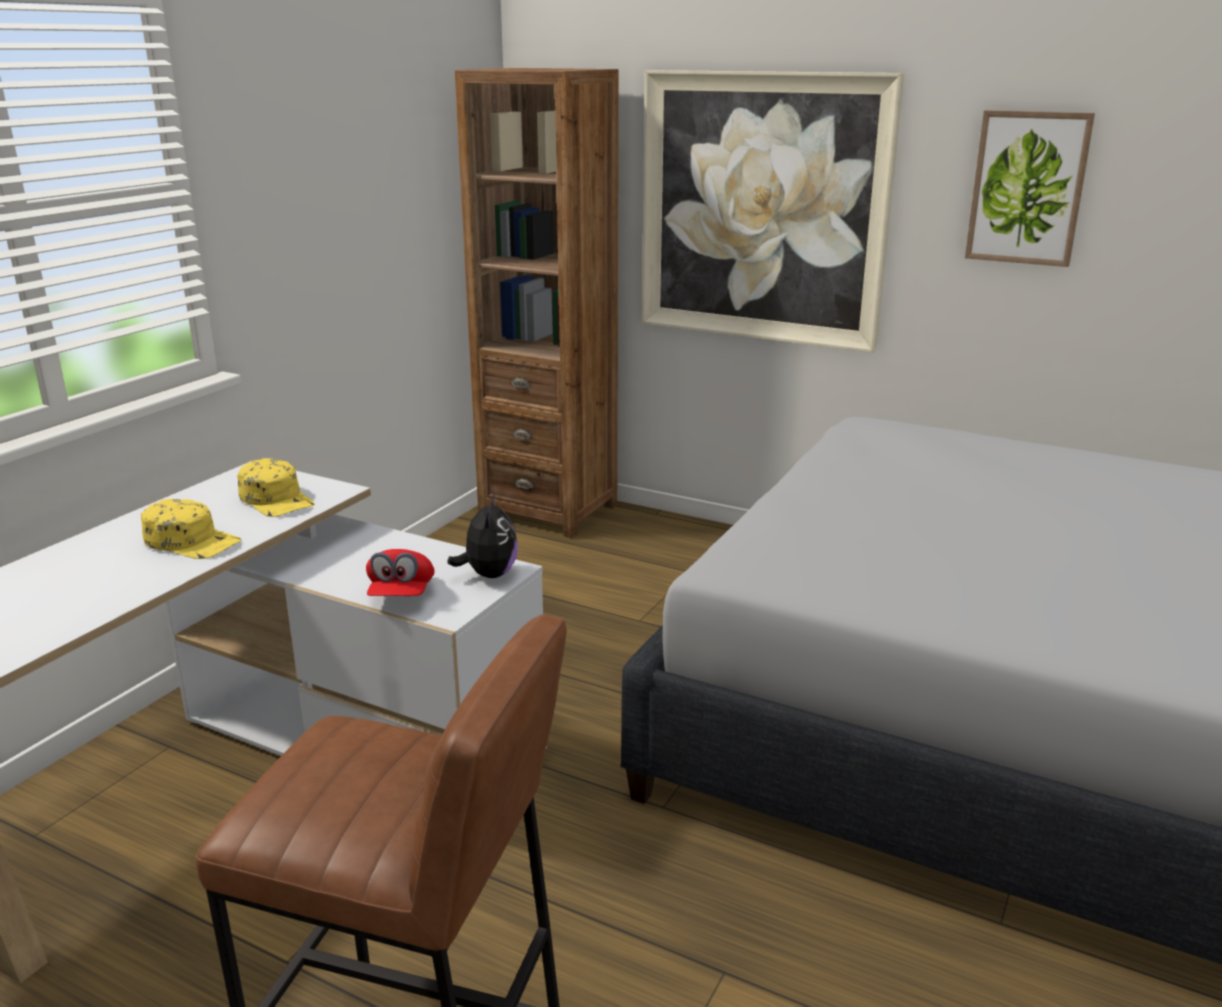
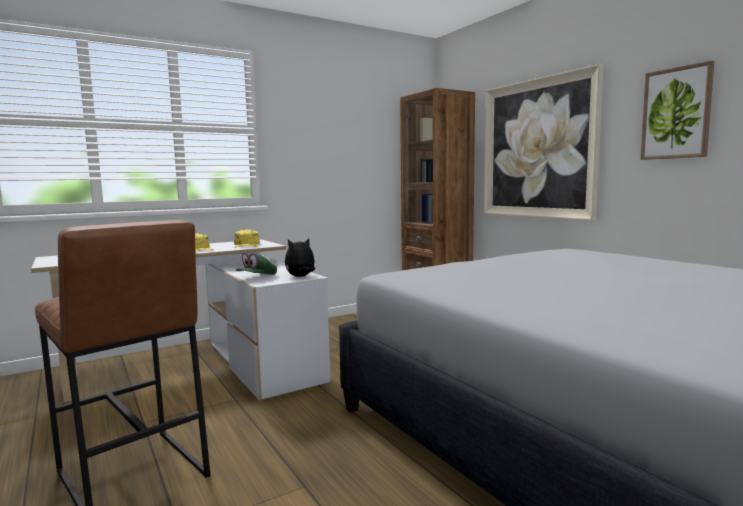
camera: 30 degrees right, 15 degrees down
red cap [366,549,435,596] -> green cap [236,253,277,275]
plush toy [447,493,518,578] -> plush toy turned 150 degrees counterclockwise [285,238,315,277]

